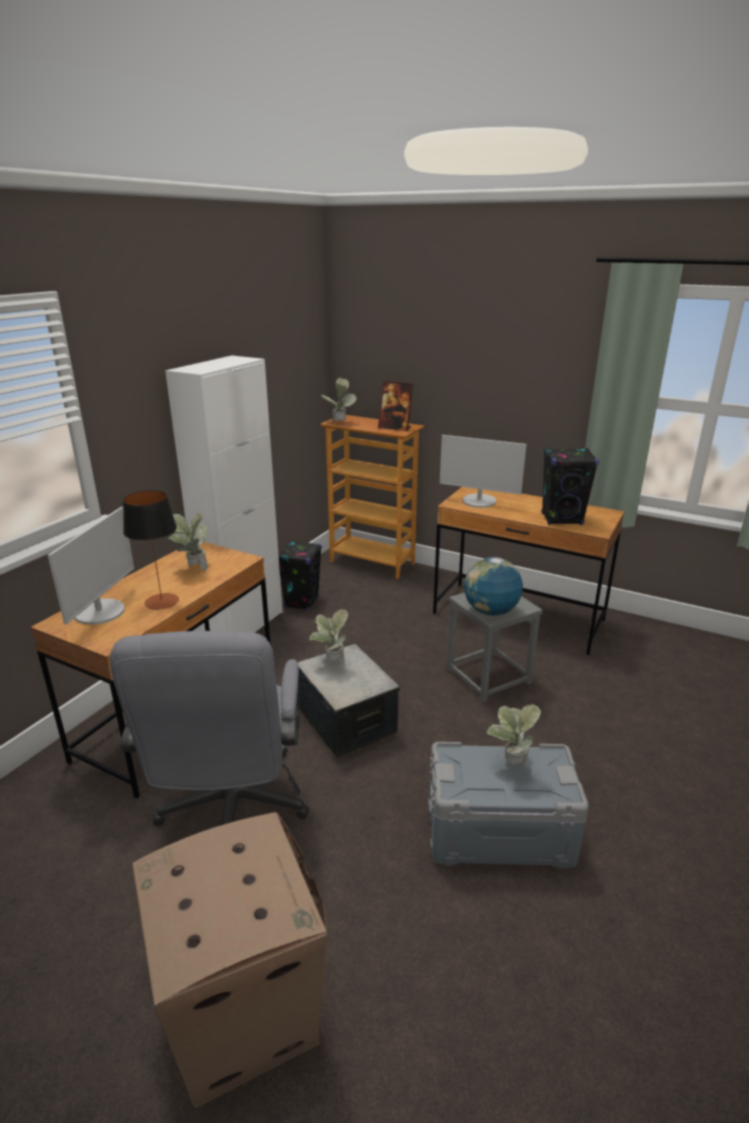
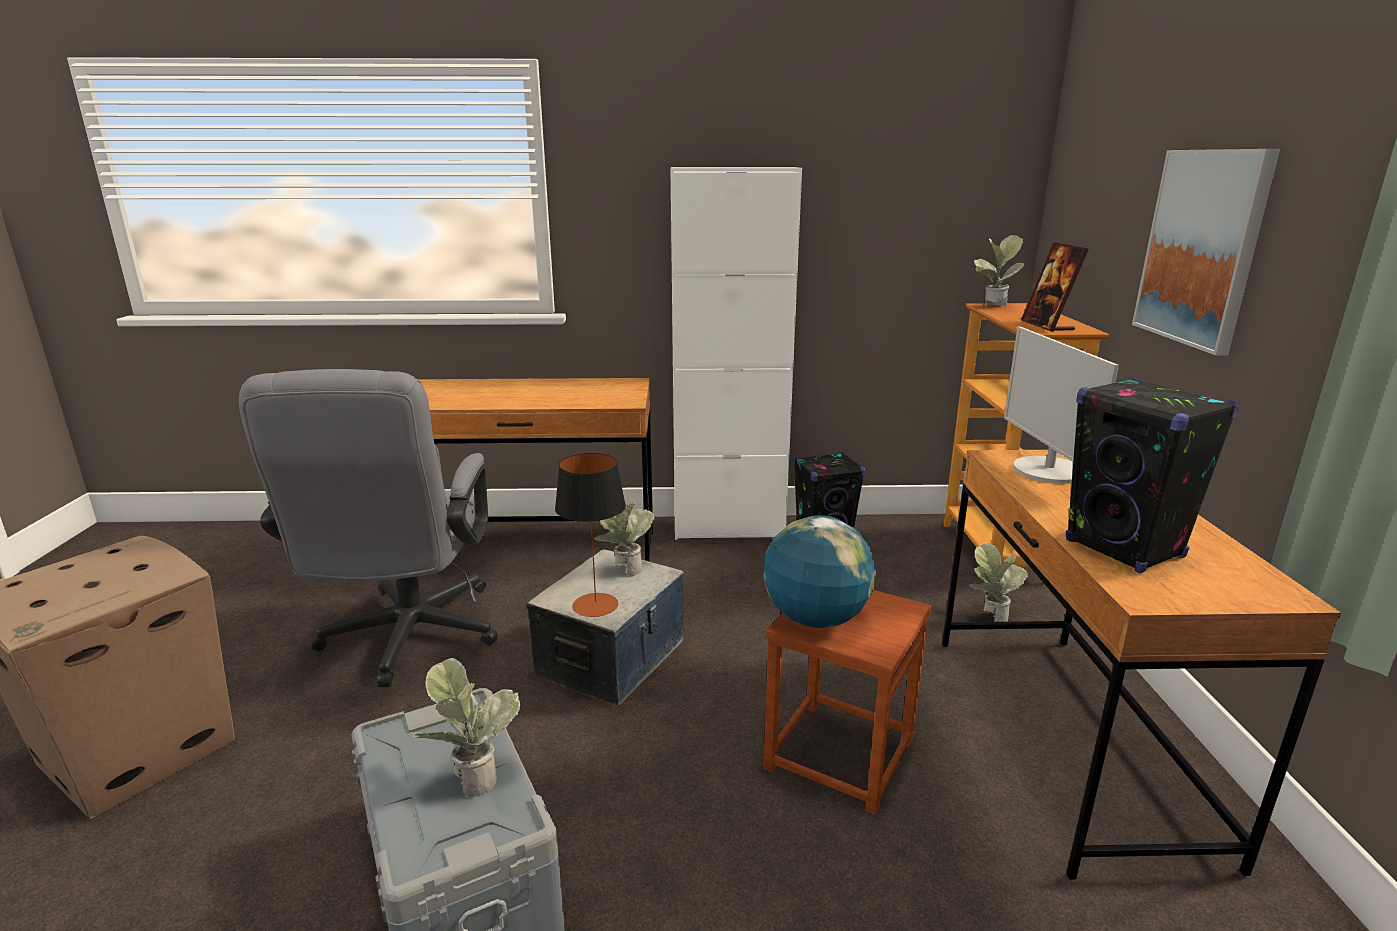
camera: 60 degrees right, 5 degrees down
monitor [48,507,134,625] -> none
grey office chair [110,631,309,826] -> grey office chair turned 60 degrees counterclockwise [239,369,498,687]
table lamp [123,490,179,610] -> table lamp moved to [555,453,626,617]
potted plant [169,513,208,571] -> potted plant moved to [969,543,1028,622]
grey stool [446,593,543,702] -> brown stool [763,590,931,814]
none -> picture [1132,149,1280,356]

